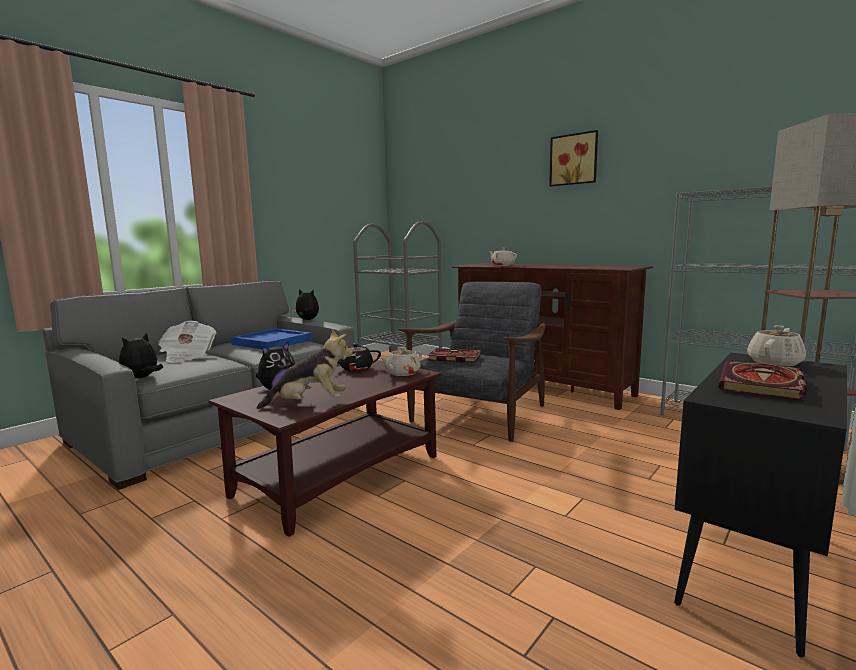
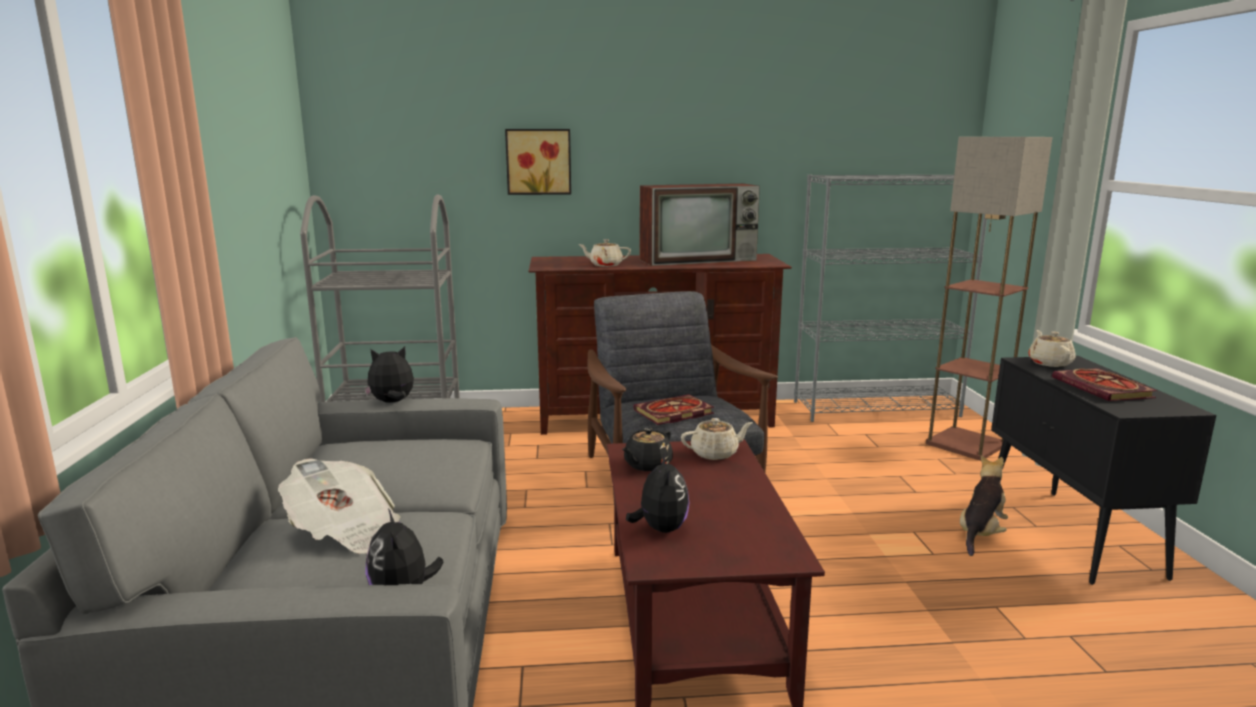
camera: 45 degrees left, 5 degrees up
blue tray [231,328,312,350] -> none
plush toy [257,329,353,409] -> plush toy moved to [960,455,1008,556]
beige teapot [381,347,422,376] -> beige teapot turned 105 degrees counterclockwise [681,418,753,460]
picture [549,130,598,186] -> picture moved to [505,129,571,195]
none -> television [639,183,760,266]

